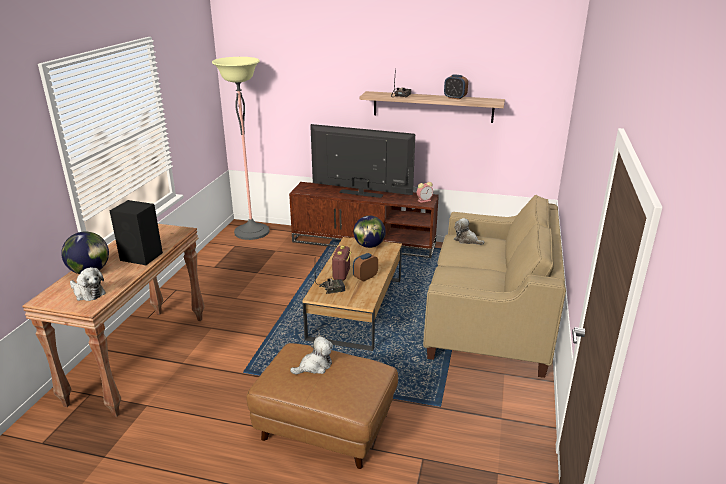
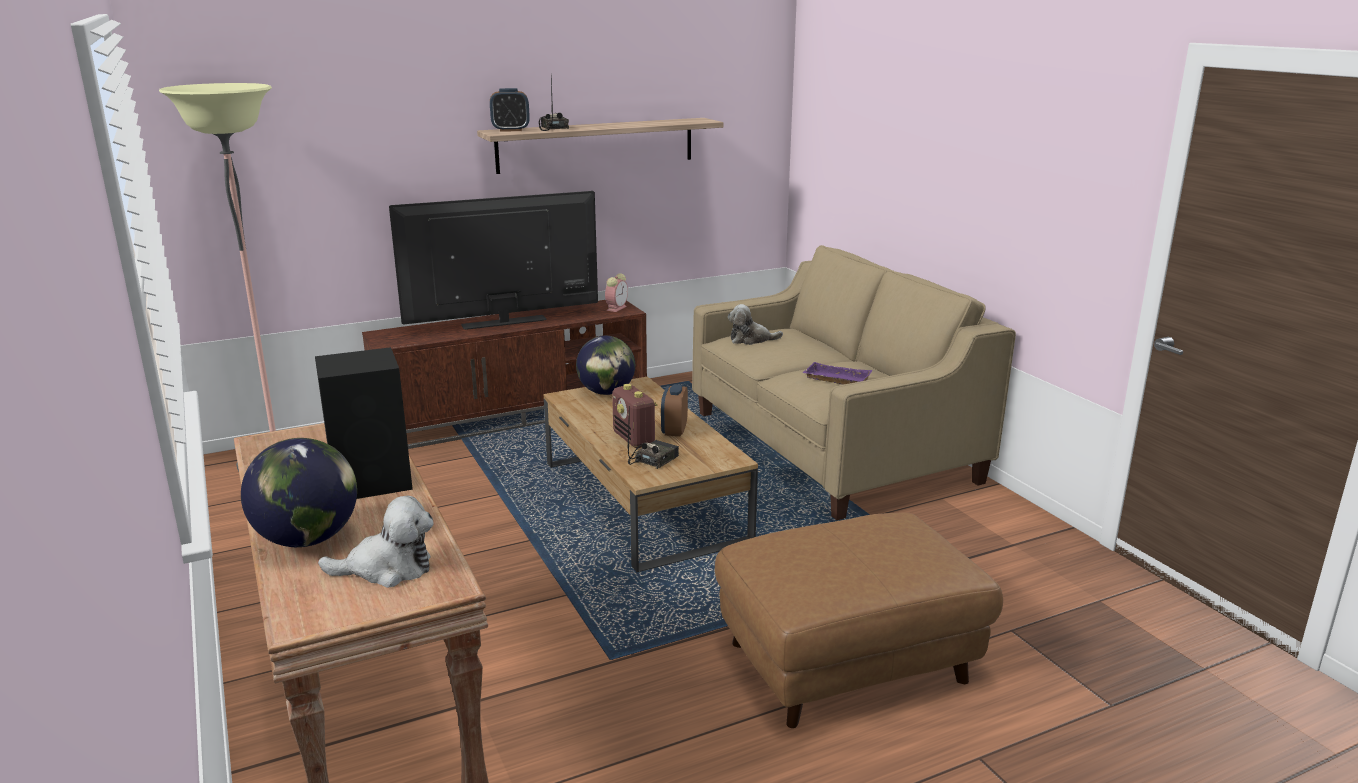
camera: 40 degrees left, 5 degrees down
plush toy [290,336,333,375] -> none
alarm clock [444,74,468,99] -> alarm clock moved to [490,88,530,132]
none -> purple tray [803,362,872,385]

